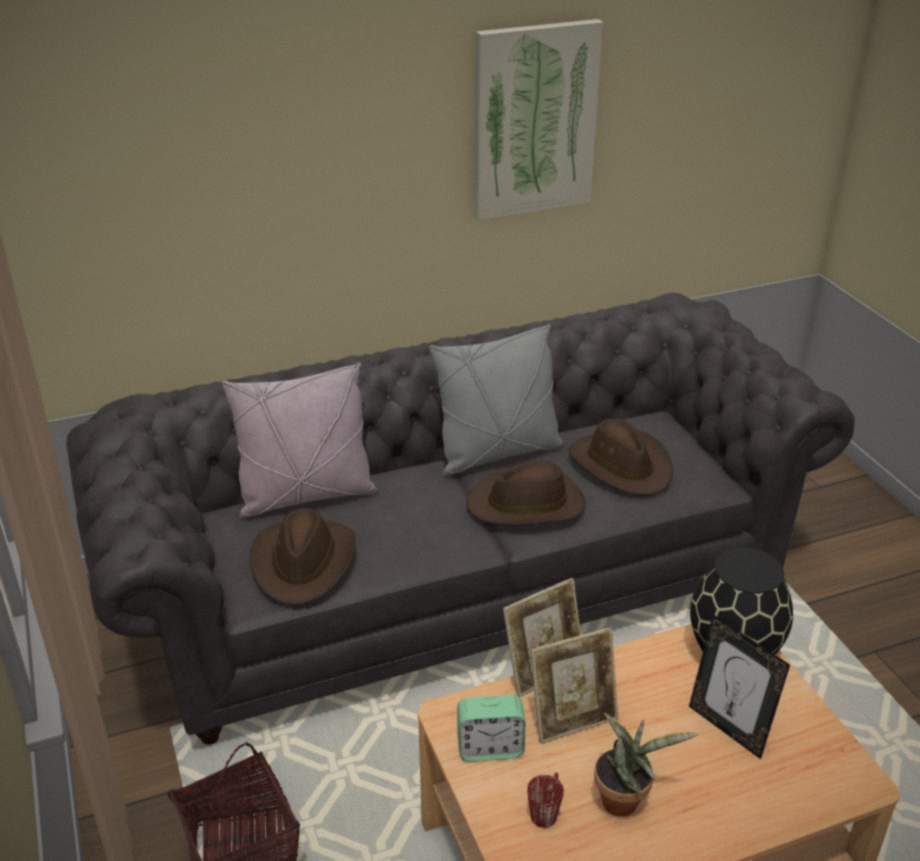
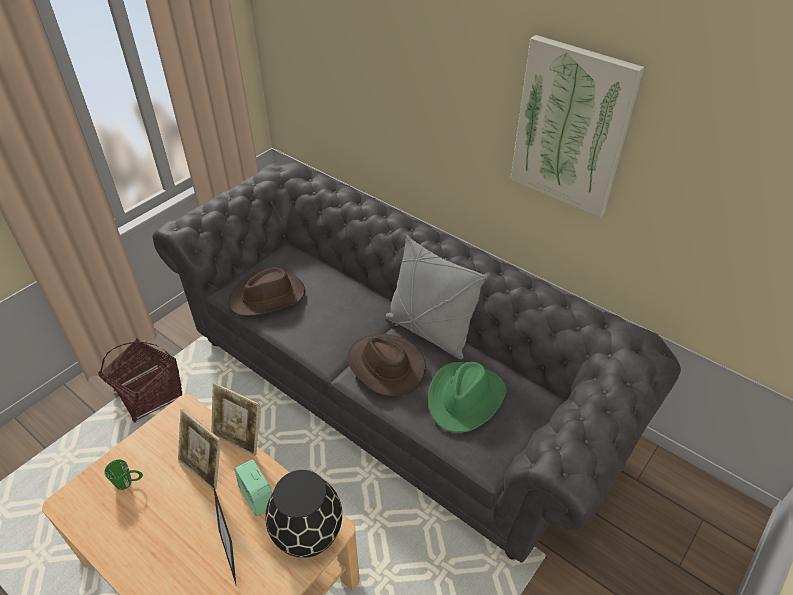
camera: 60 degrees right, 10 degrees up
purple pillow [222,363,377,519] -> none
alarm clock [457,695,526,762] -> alarm clock moved to [234,459,272,516]
red mug [527,772,564,828] -> green mug [105,460,143,490]
brown hat [569,418,673,495] -> green hat [428,362,507,433]
potted plant [594,713,699,817] -> none
picture frame [689,614,790,759] -> picture frame turned 45 degrees counterclockwise [213,484,236,584]

